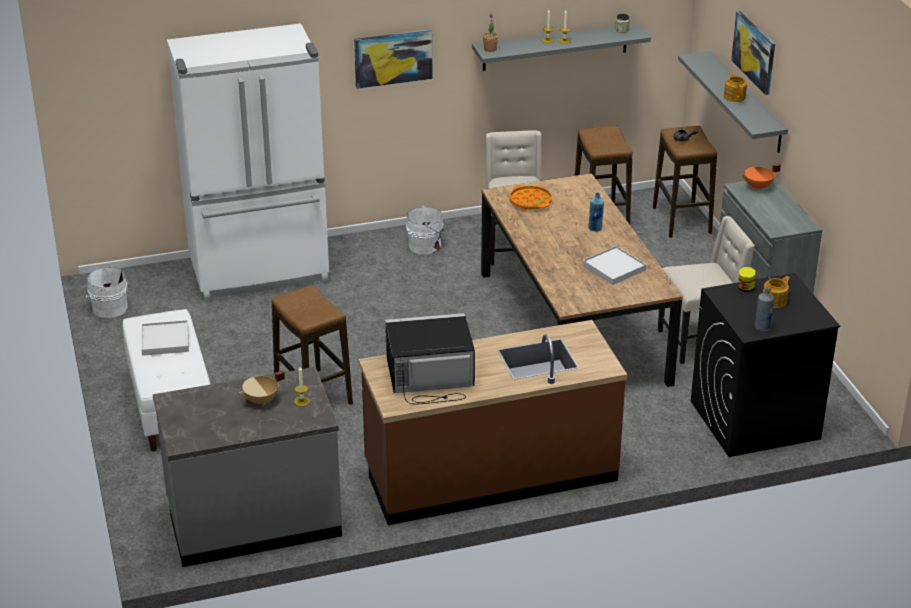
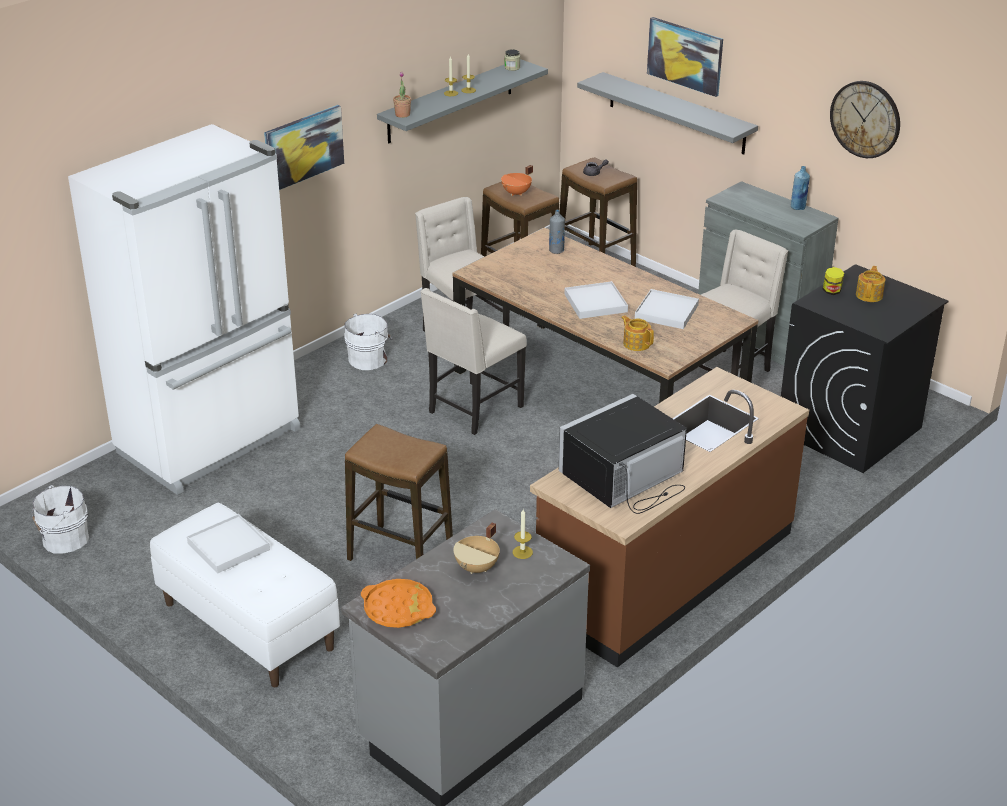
camera: 30 degrees left, 0 degrees up
orange tray [510,185,552,210] -> orange tray moved to [361,579,436,628]
blue bottle [588,193,604,232] -> blue bottle moved to [791,166,810,210]
teapot [724,73,747,102] -> teapot moved to [621,315,654,351]
orange cooking pot [742,164,781,191] -> orange cooking pot moved to [501,165,533,196]
grey bottle [755,288,774,332] -> grey bottle moved to [549,210,565,254]
none -> beige chair [420,288,527,435]
none -> white tray [564,281,628,319]
none -> wall clock [830,81,900,158]

